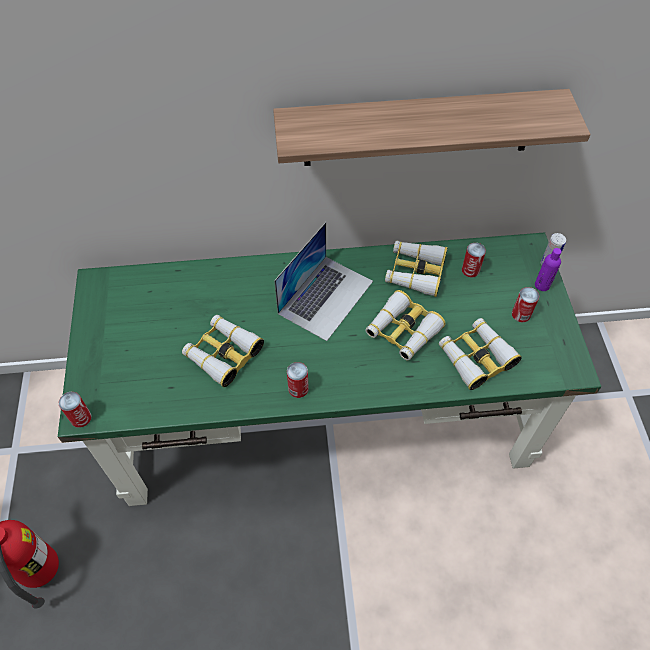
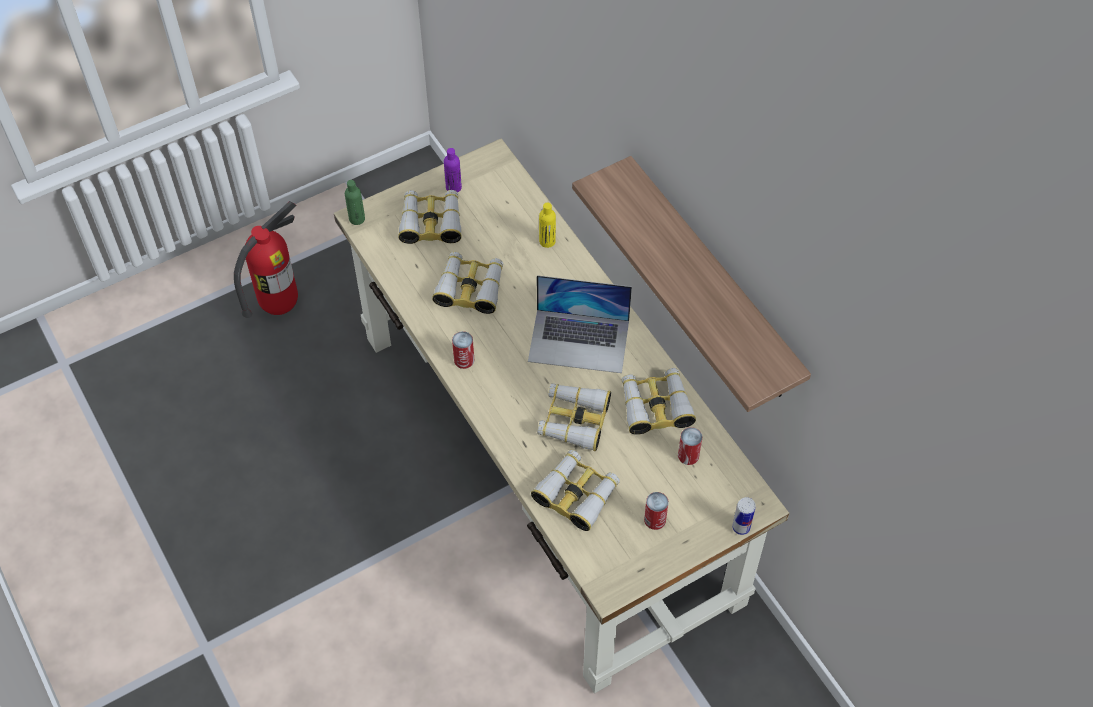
camera: 65 degrees right, 0 degrees up
green desk [58,232,601,506] -> beige desk [334,138,790,694]
can [59,392,91,428] -> green bottle [345,180,365,225]
purple bottle [535,248,562,291] -> purple bottle moved to [444,148,462,192]
none -> binoculars [398,190,462,244]
none -> yellow bottle [539,202,556,248]

